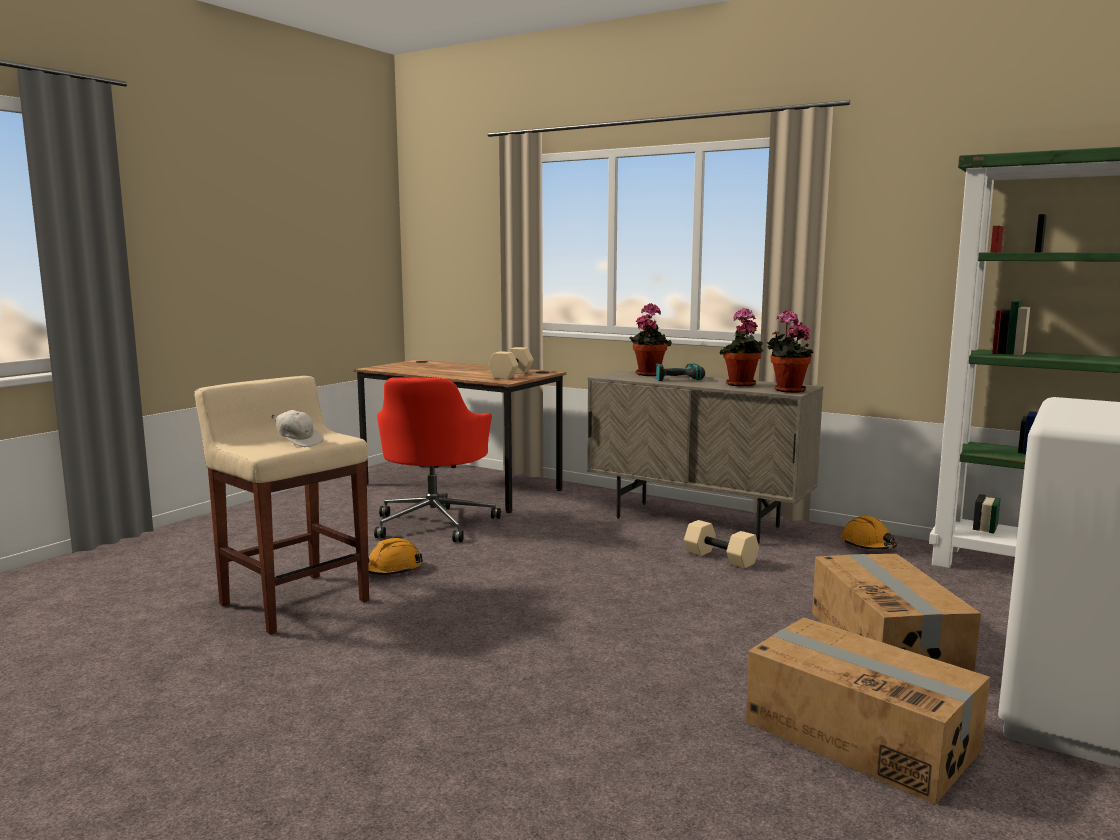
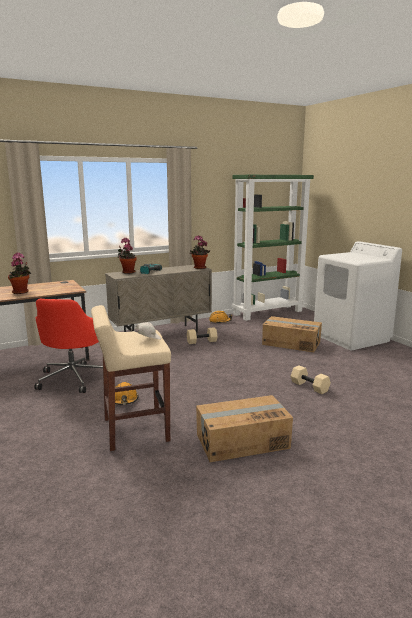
camera: 60 degrees left, 5 degrees up
red office chair [374,377,501,542] -> red office chair turned 60 degrees clockwise [34,299,103,393]
beige dumbbell [488,347,534,379] -> beige dumbbell moved to [290,365,331,394]
potted plant [720,308,763,387] -> potted plant moved to [8,253,31,294]
cardboard box [746,617,990,805] -> cardboard box moved to [196,395,293,462]

